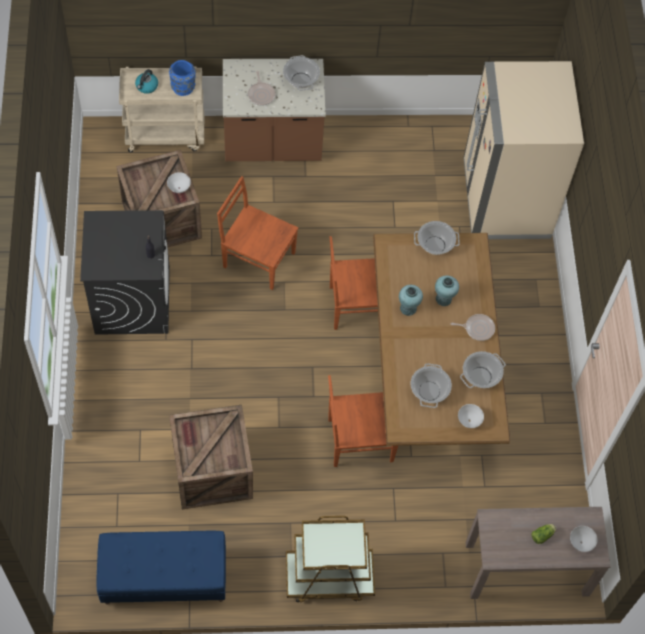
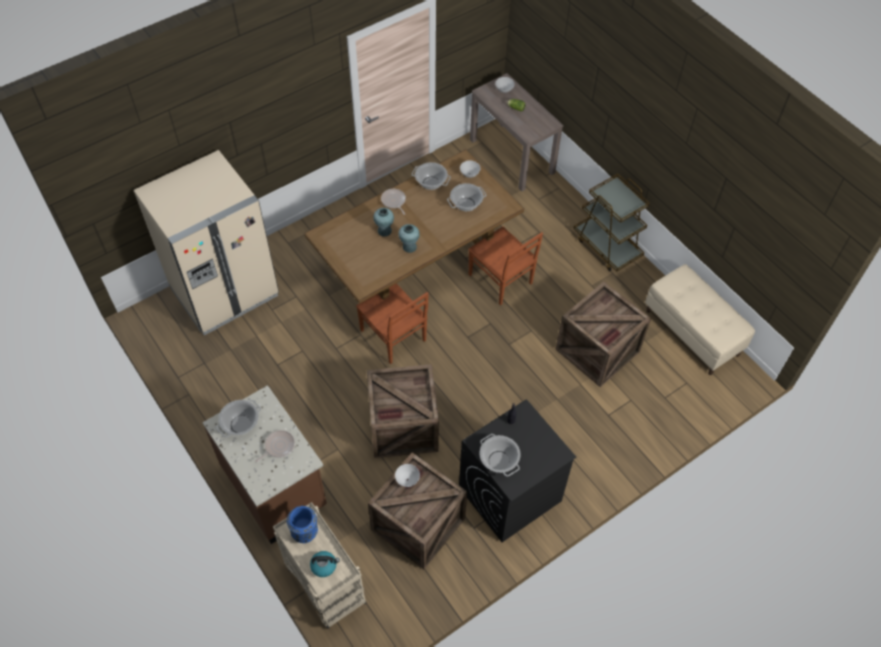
camera: 120 degrees left, 5 degrees down
blue bench [97,530,226,605] -> beige bench [645,264,755,375]
brown chair [217,176,298,290] -> crate [367,364,439,458]
cooking pot [414,221,460,255] -> cooking pot moved to [479,434,521,477]

